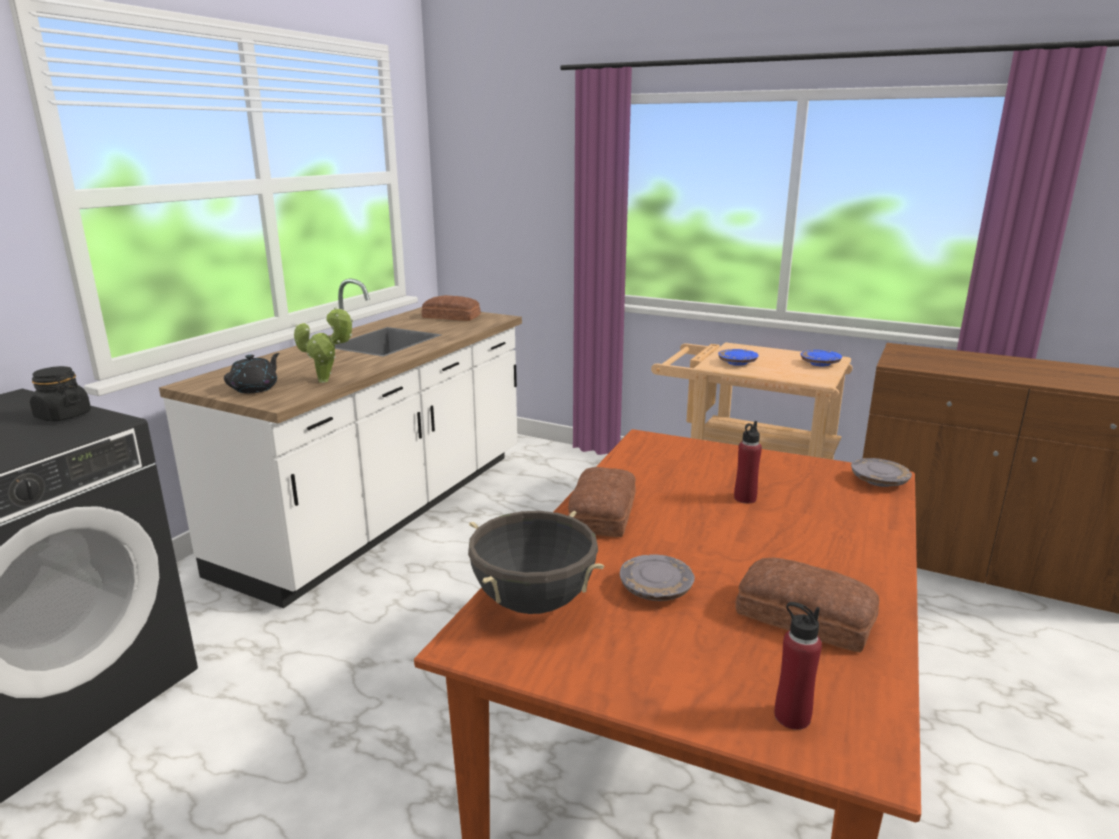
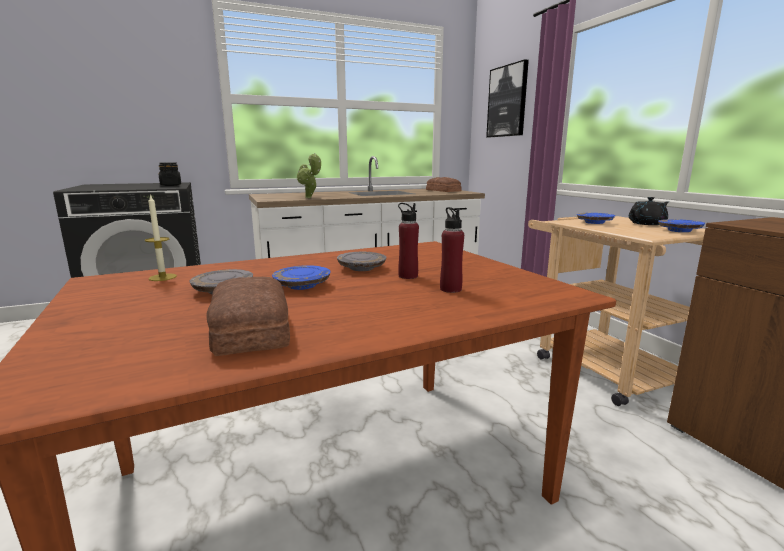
camera: 40 degrees right, 5 degrees down
black teapot [224,353,279,393] -> black teapot moved to [629,197,669,225]
black cooking pot [468,511,604,614] -> candle [145,194,177,281]
bread [568,467,636,537] -> none
red bottle [775,602,822,730] -> red bottle moved to [440,207,464,293]
grey plate [851,458,912,487] -> grey plate moved to [337,252,386,271]
none -> blue plate [272,265,331,290]
none -> picture [486,59,529,137]

